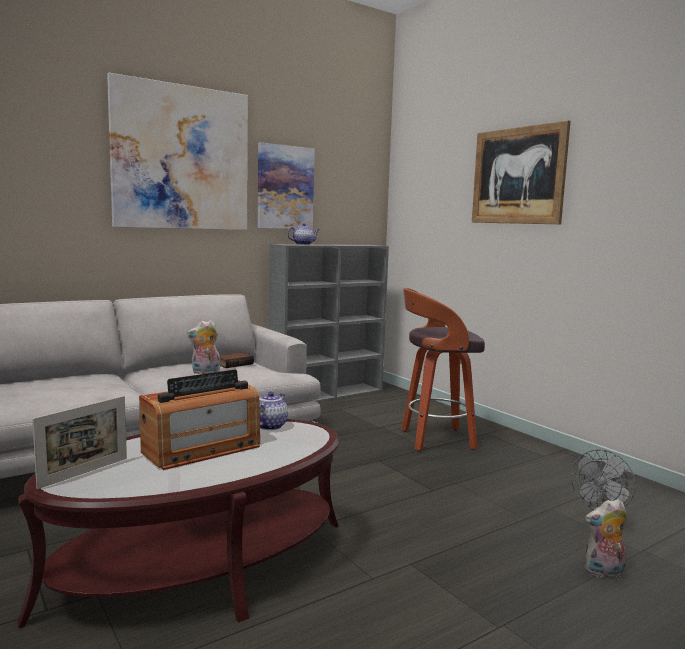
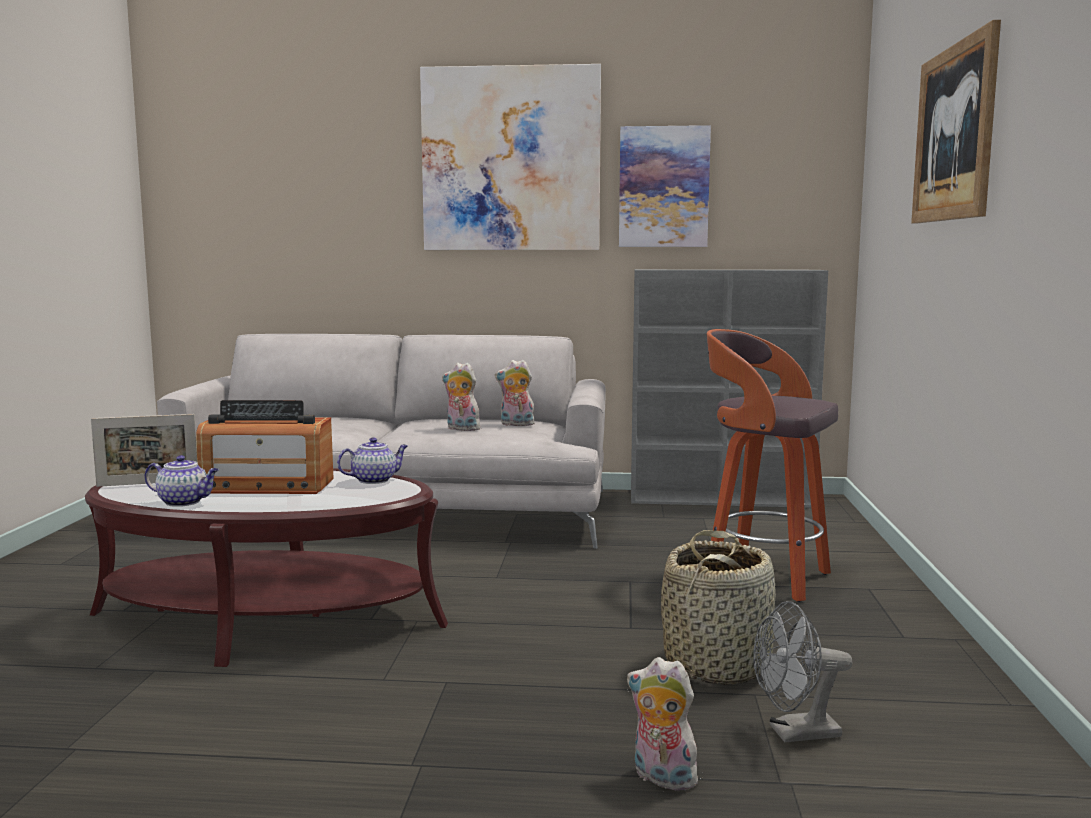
camera: 40 degrees right, 0 degrees up
book [219,352,254,368] -> plush toy [495,360,535,426]
teapot [287,223,319,245] -> teapot moved to [145,455,219,507]
none -> basket [661,530,776,685]

